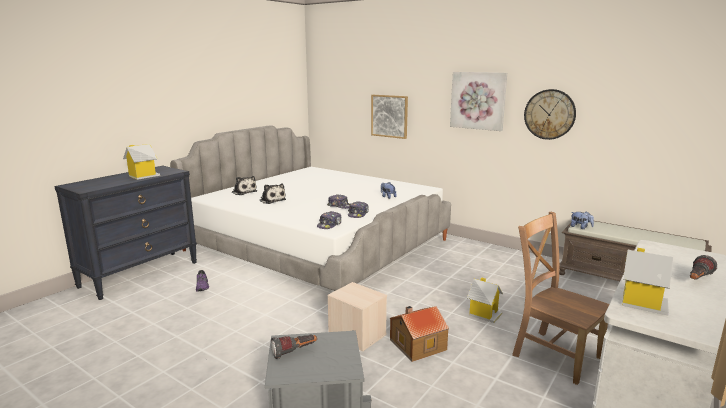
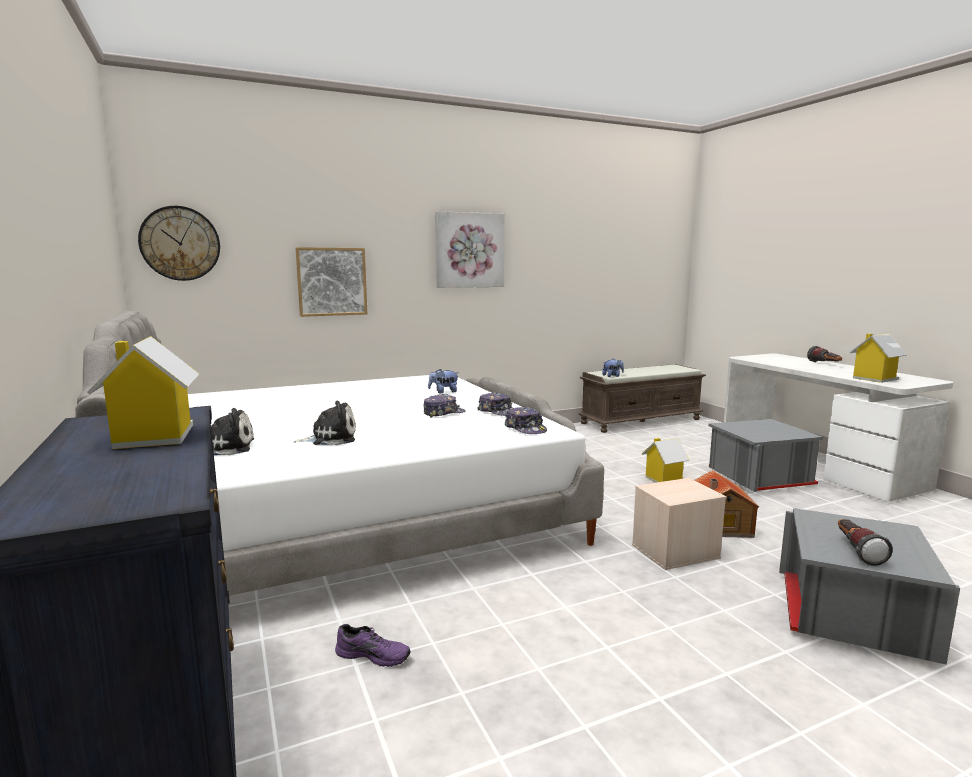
camera: 60 degrees left, 5 degrees down
brown chair [512,212,609,385] -> grey storage box [708,419,824,492]
wall clock [524,89,576,140] -> wall clock moved to [138,206,220,281]

